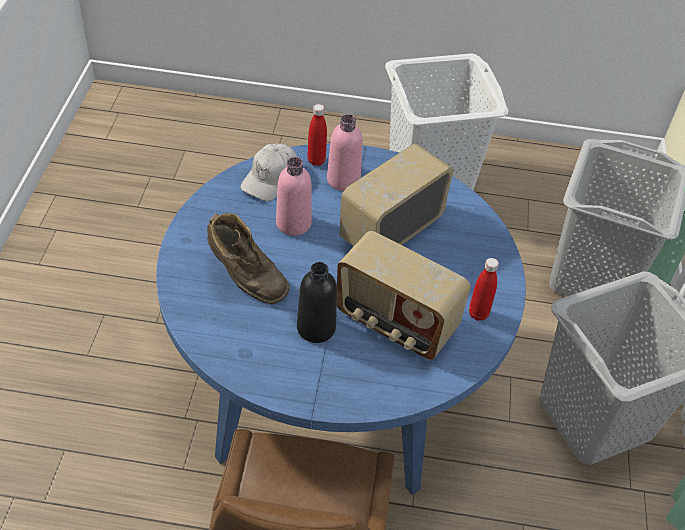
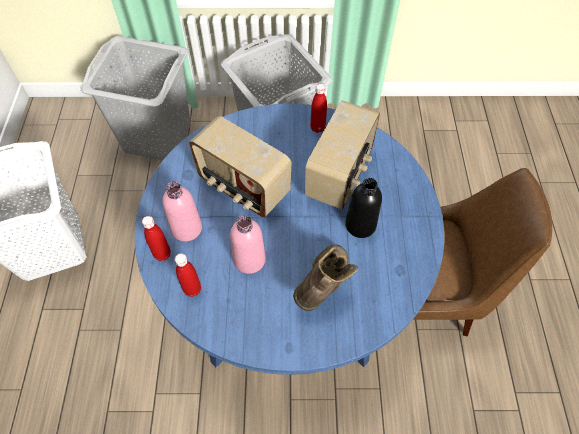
camera: 95 degrees left, 10 degrees up
white cap [240,144,297,201] -> red bottle [175,253,201,297]

